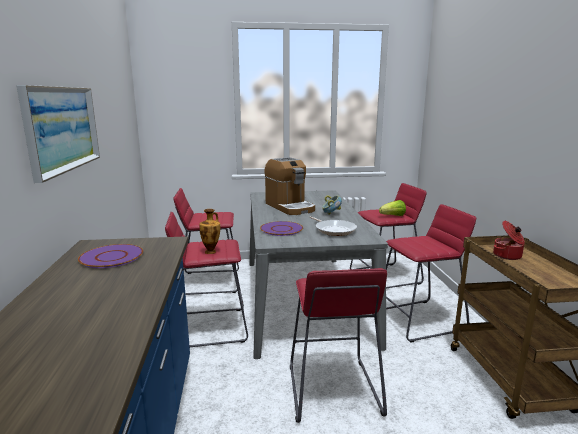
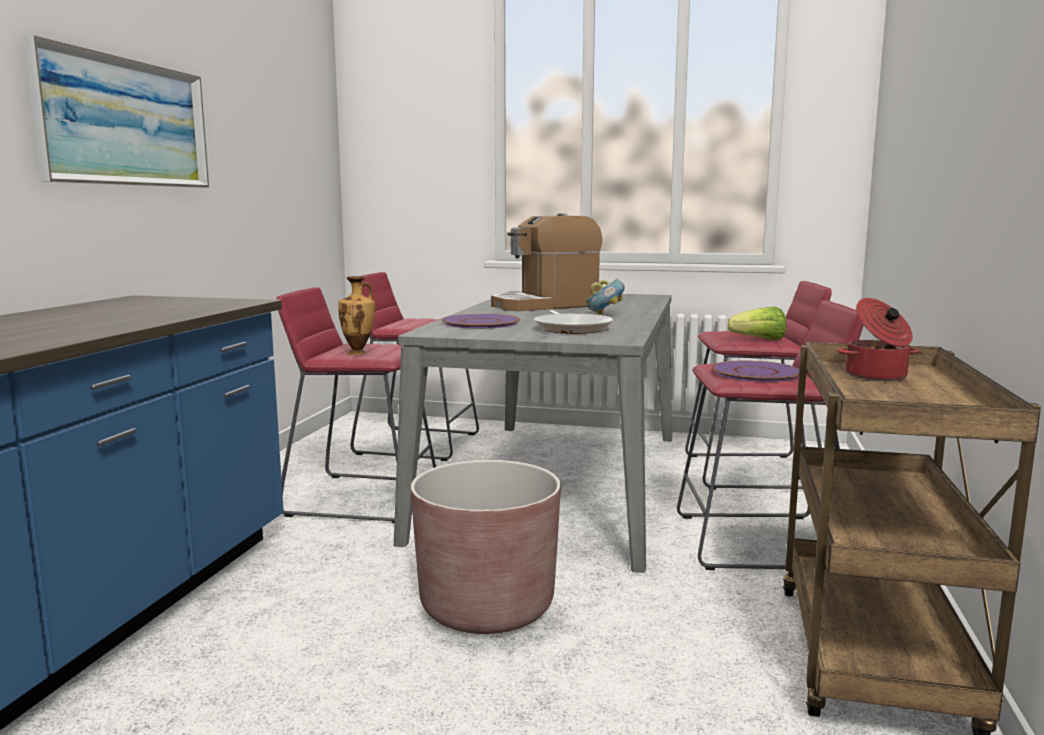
camera: 20 degrees right, 5 degrees down
purple plate [78,244,143,268] -> purple plate moved to [712,361,799,382]
coffee machine [265,157,315,215] -> coffee machine turned 75 degrees clockwise [491,213,602,311]
red stool [290,268,387,423] -> brown planter [411,460,561,634]

